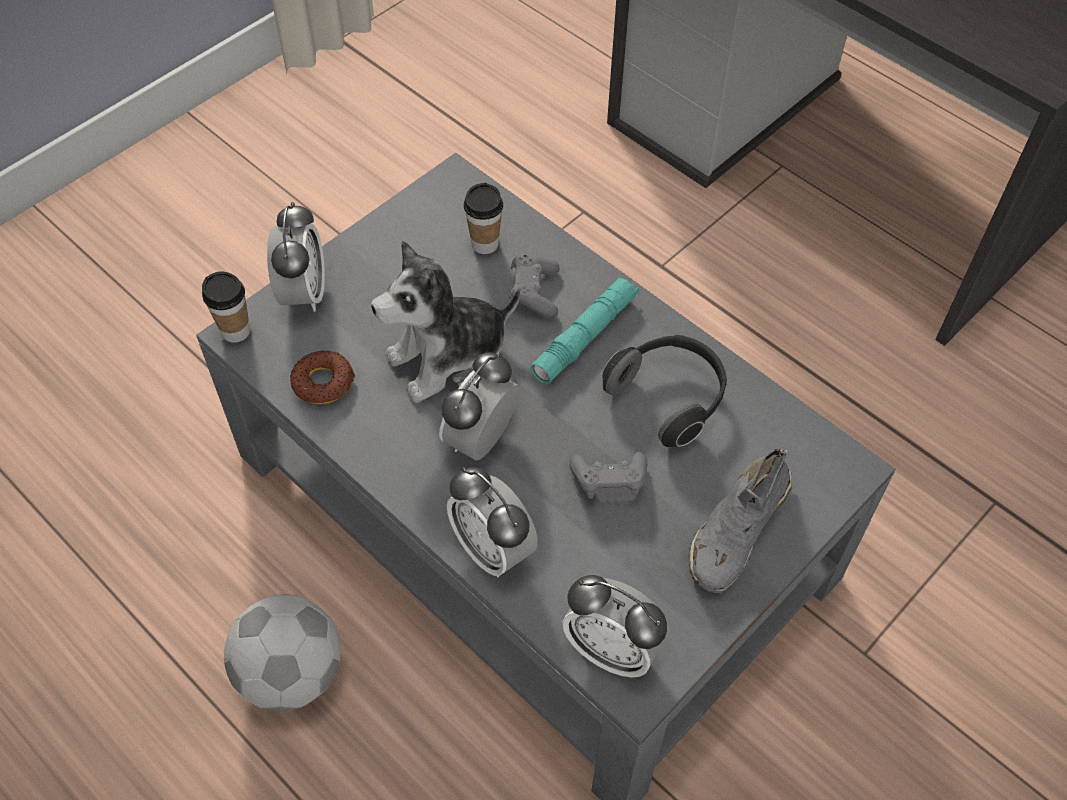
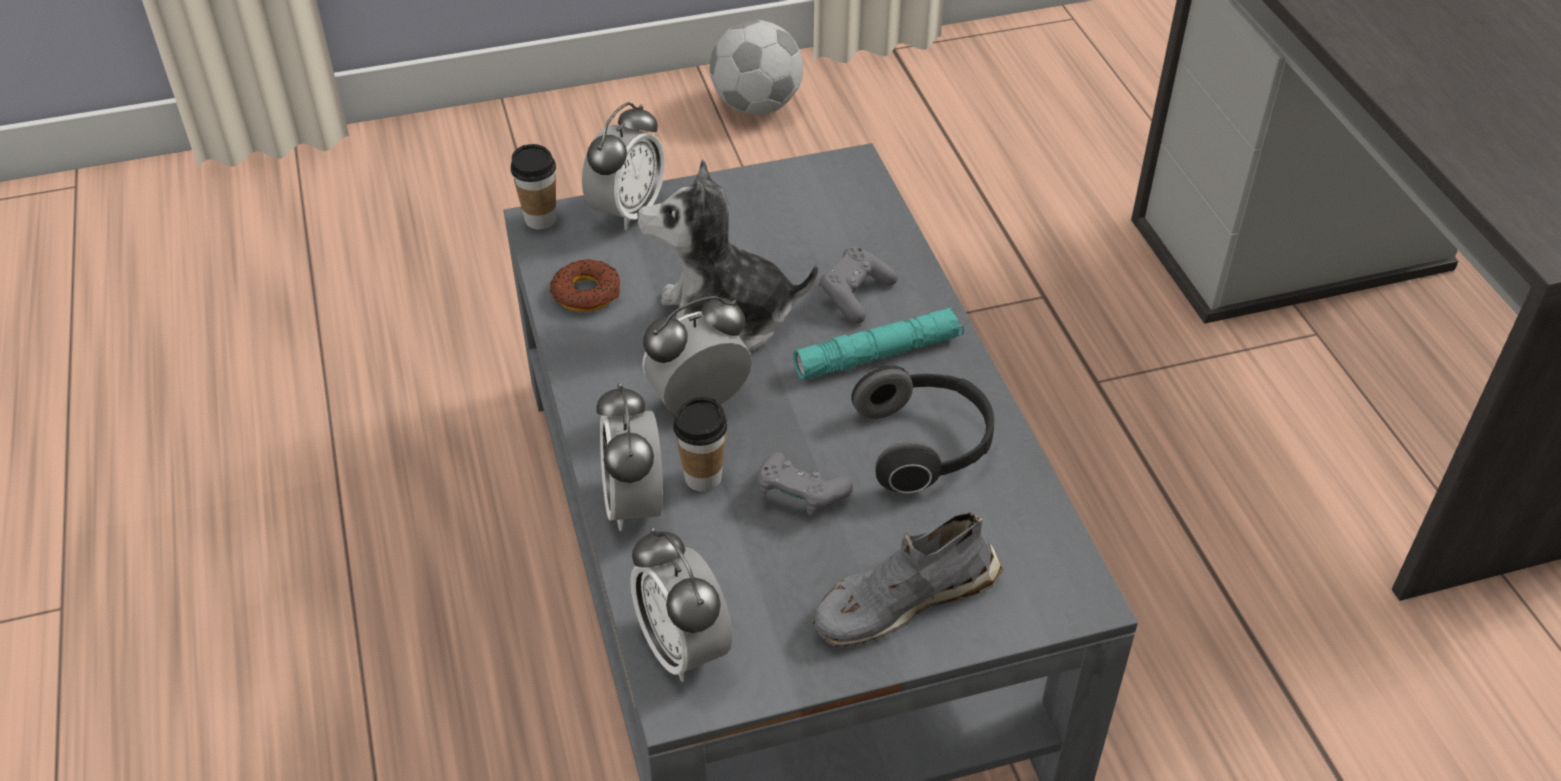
camera: 30 degrees right, 10 degrees down
football [224,594,341,711] -> football moved to [710,20,803,115]
cup [464,183,503,254] -> cup moved to [674,397,727,492]

